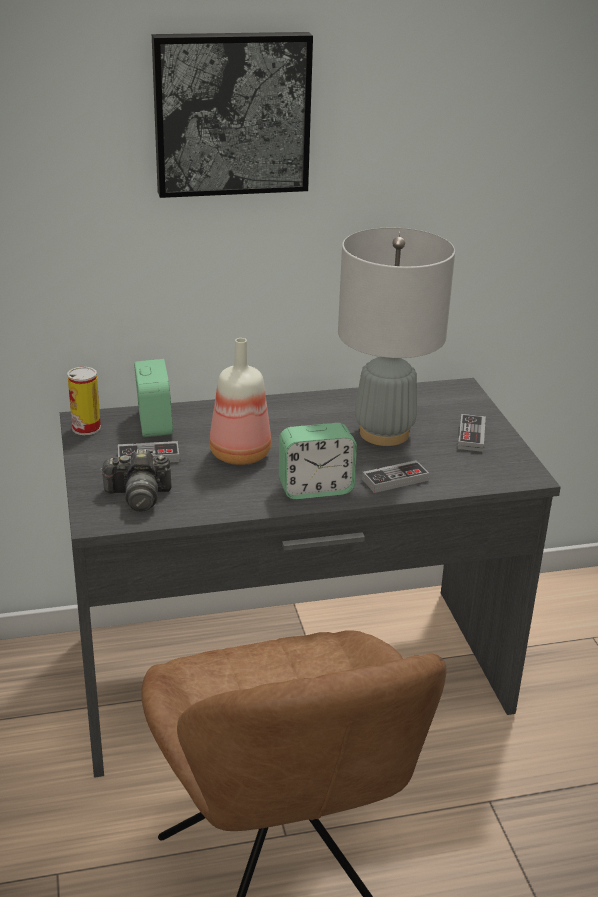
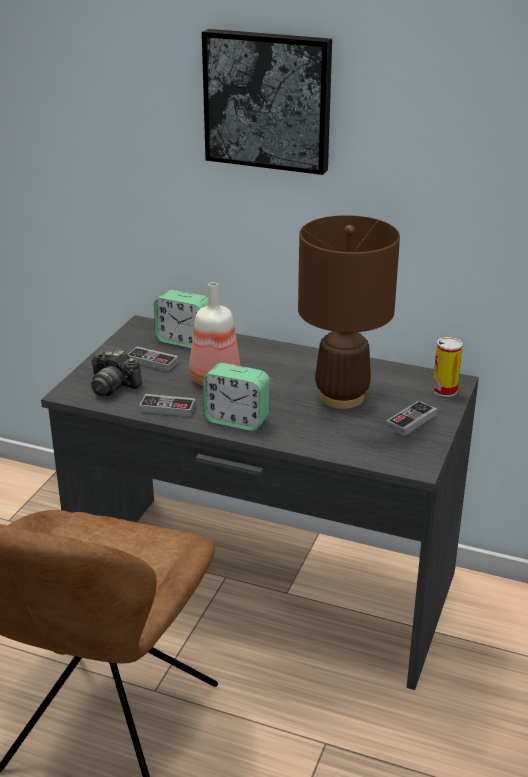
camera: 35 degrees right, 0 degrees up
can [67,367,101,435] -> can moved to [432,337,463,397]
alarm clock [134,359,173,437] -> alarm clock turned 90 degrees clockwise [154,290,208,348]
grey table lamp [338,228,455,446] -> brown table lamp [298,215,400,409]
game controller [362,460,429,493] -> game controller moved to [139,394,196,417]

